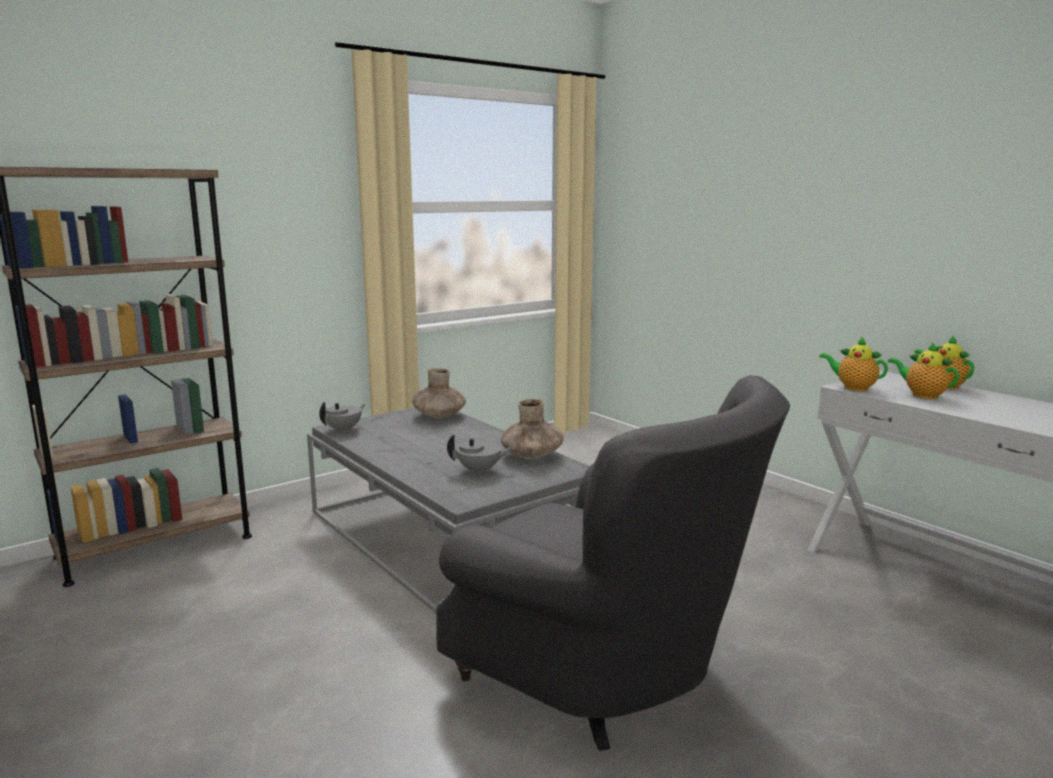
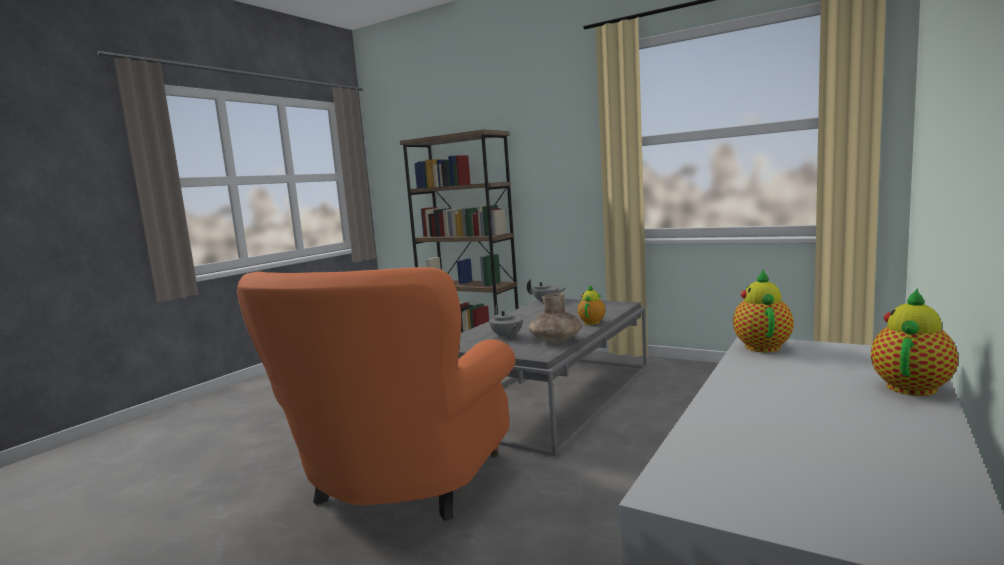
camera: 70 degrees right, 5 degrees down
brown vase [412,368,466,418] -> none
grey armchair [436,375,790,751] -> orange armchair [237,267,515,521]
teapot [888,343,959,399] -> teapot moved to [578,284,605,325]

